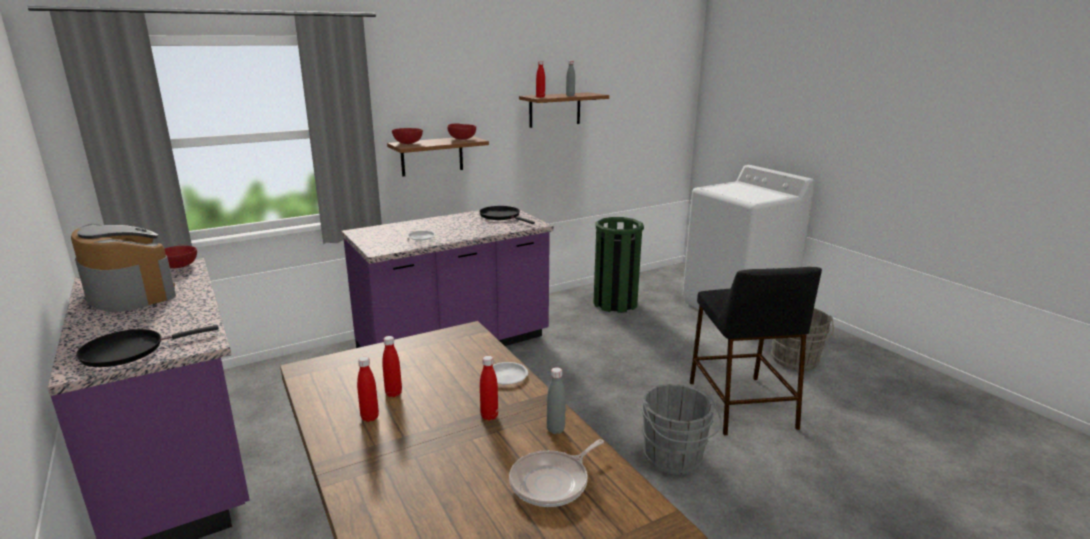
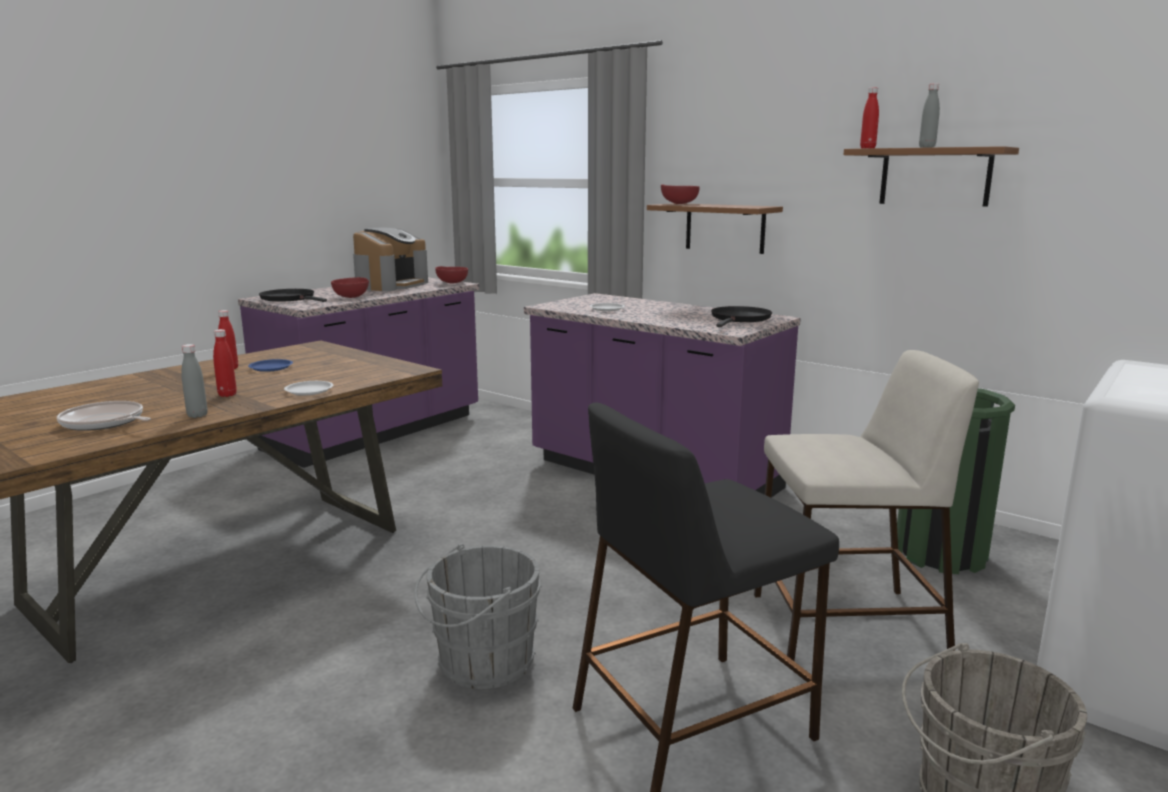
camera: 70 degrees right, 5 degrees down
red bottle [382,336,402,397] -> blue plate [248,359,293,372]
red bowl [447,123,476,140] -> red bowl moved to [331,277,369,298]
none -> beige stool [754,350,979,661]

